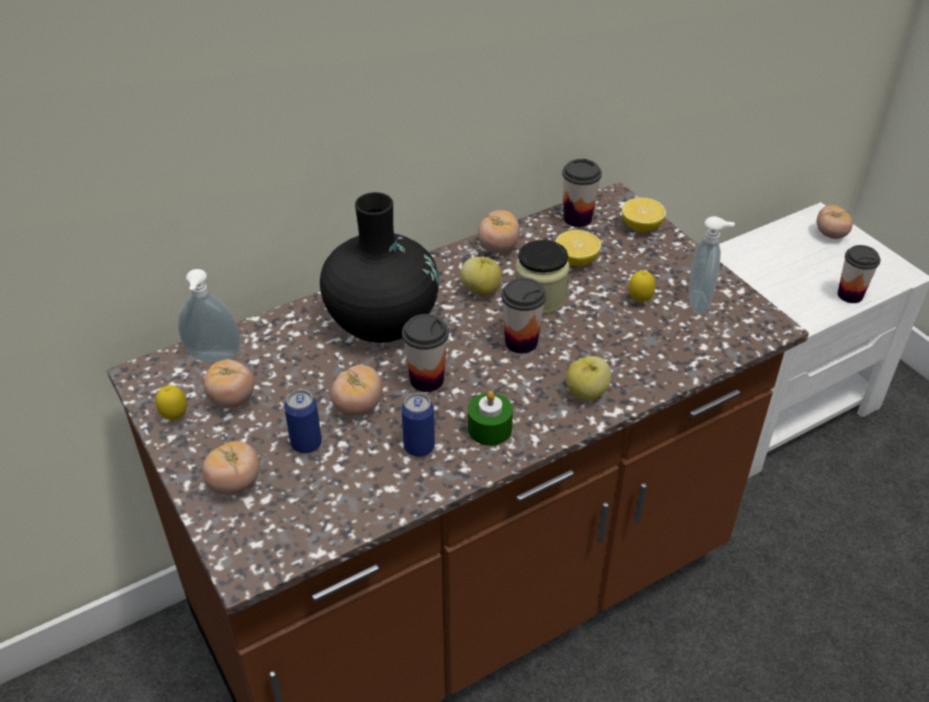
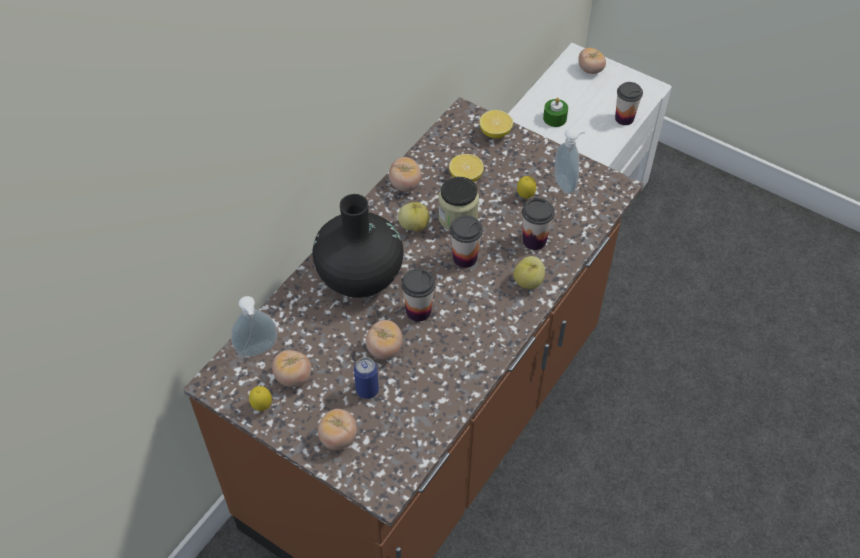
camera: 25 degrees left, 10 degrees up
can [401,393,435,457] -> none
green candle [468,391,513,446] -> green candle moved to [543,98,568,127]
cup [562,159,602,227] -> cup moved to [522,198,555,250]

